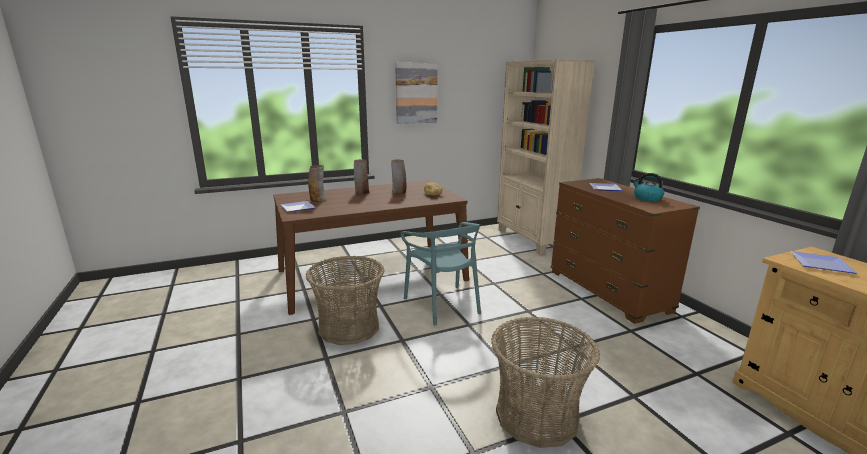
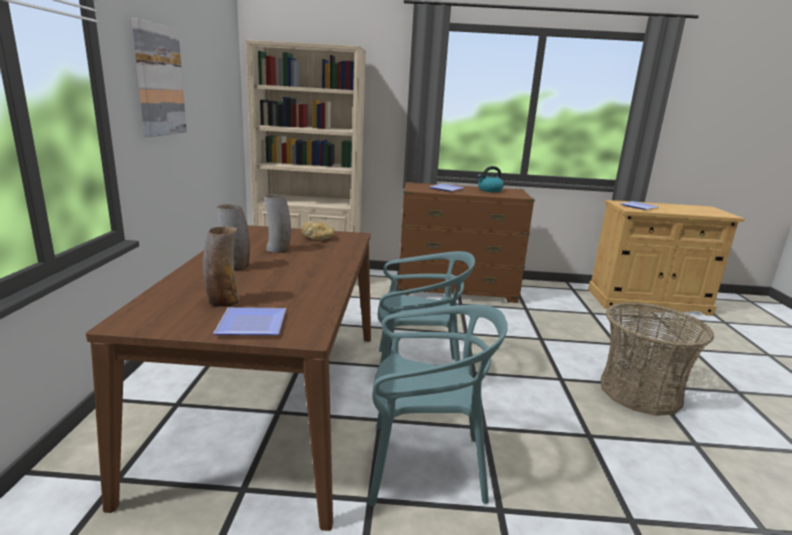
camera: 65 degrees left, 0 degrees up
basket [306,256,384,345] -> turquoise chair [368,304,508,506]

